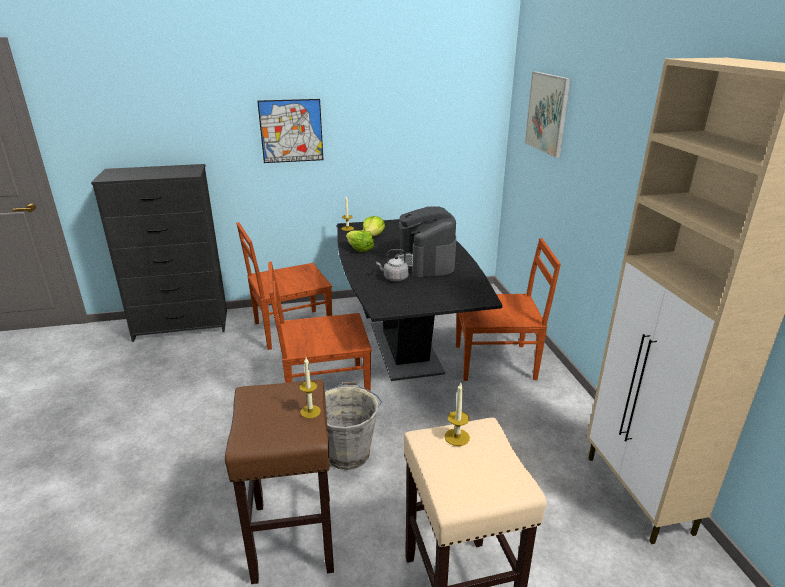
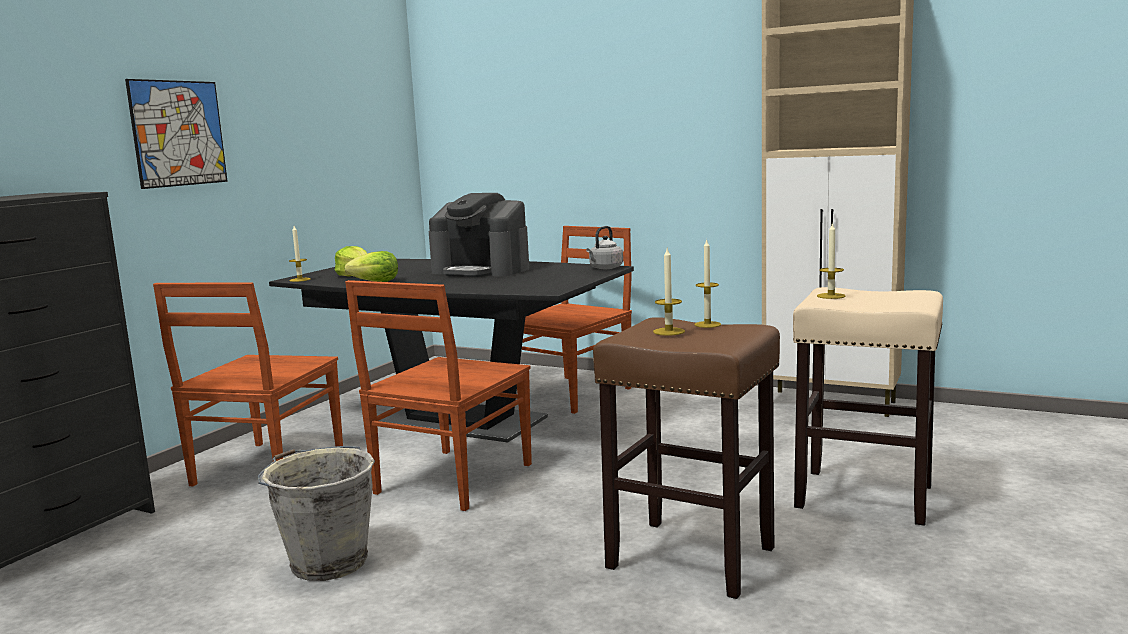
camera: 50 degrees left, 15 degrees down
grey bucket [325,382,382,470] -> grey bucket moved to [258,446,375,581]
grey kettle [376,249,409,281] -> grey kettle moved to [586,226,623,269]
picture [525,71,570,158] -> none
none -> candle [653,248,685,336]

